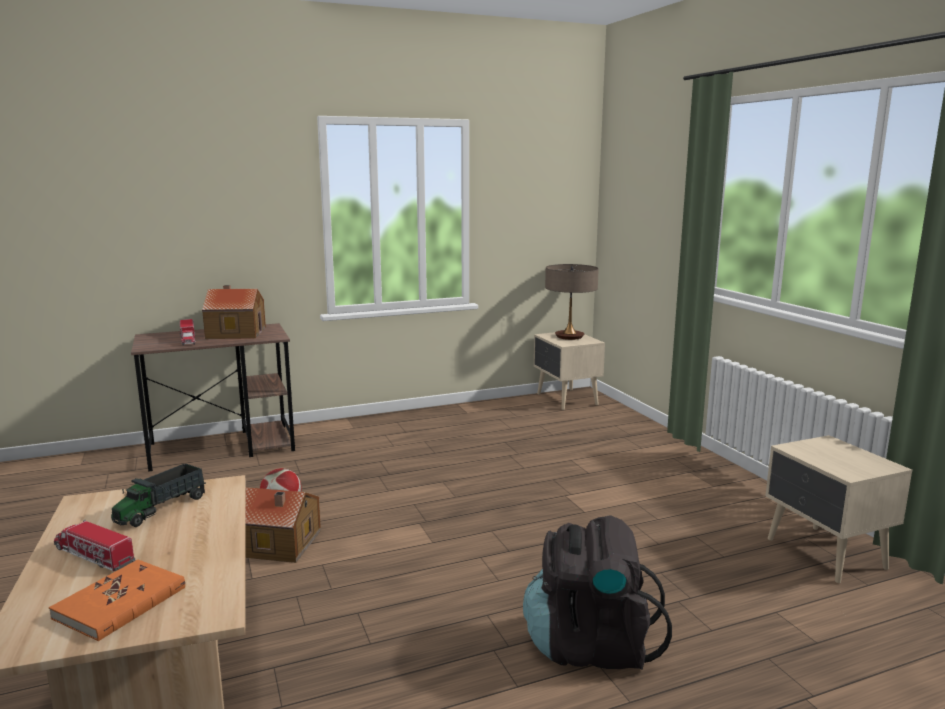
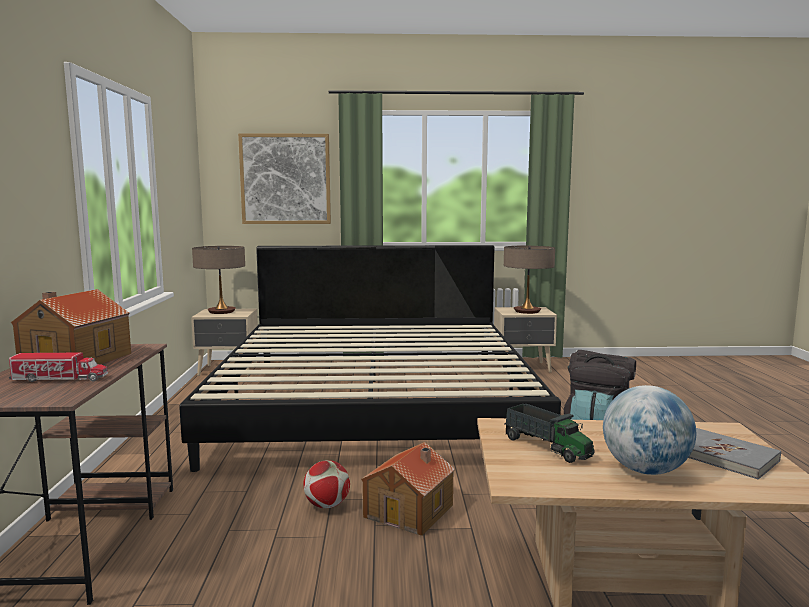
camera: 70 degrees left, 5 degrees down
orange book [49,559,185,641] -> grey book [689,428,781,479]
toy truck [54,520,135,571] -> globe [603,385,696,475]
none -> bed [179,245,561,472]
none -> picture [238,133,331,224]
none -> table lamp [504,246,555,314]

